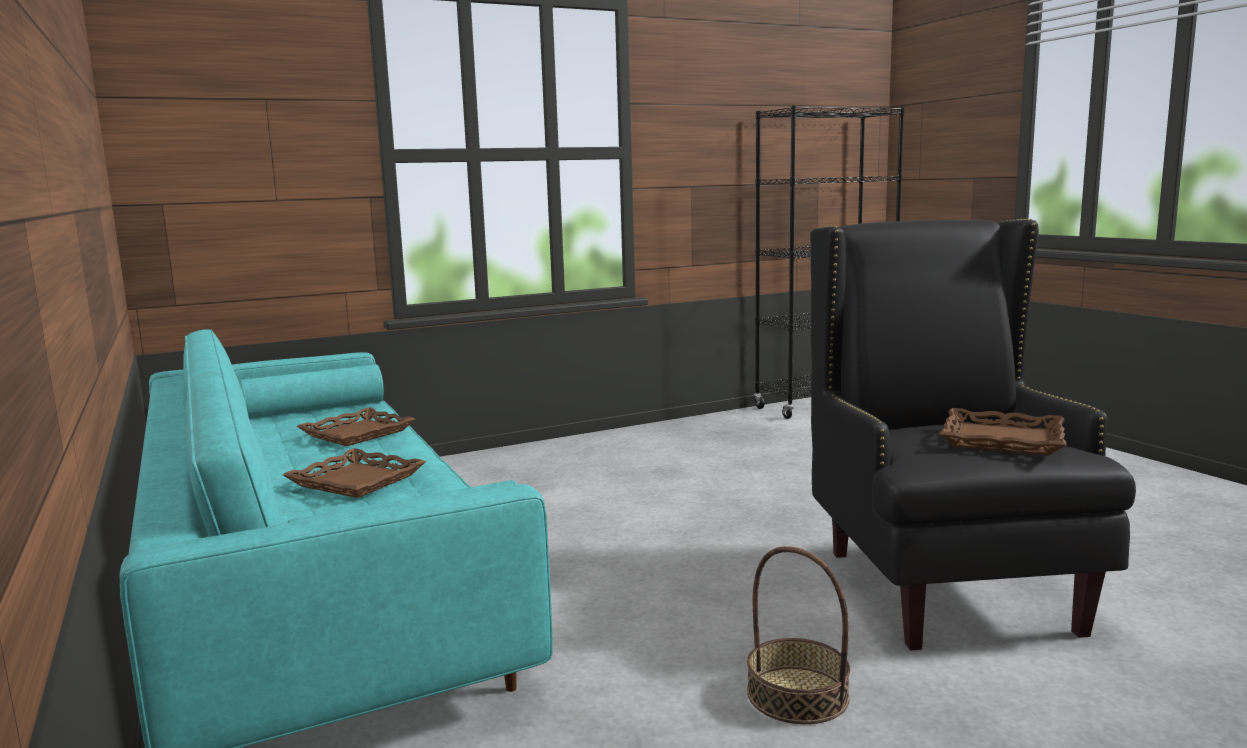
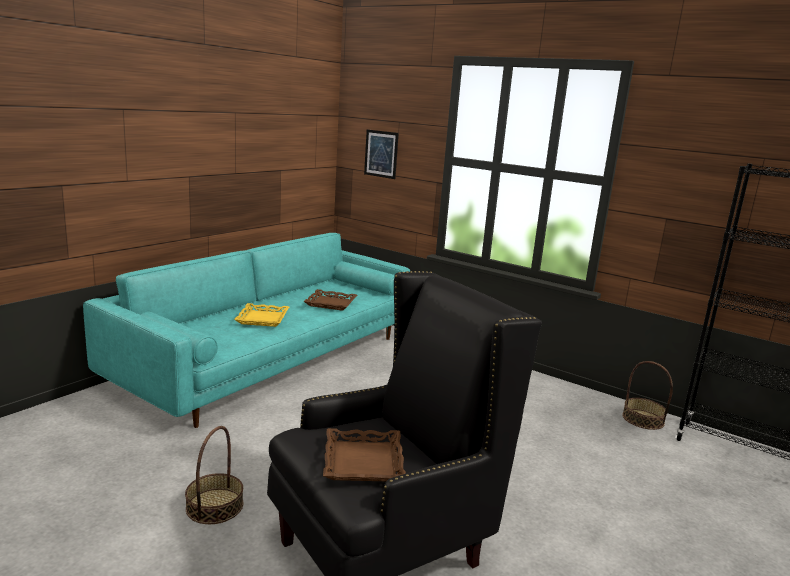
camera: 60 degrees right, 5 degrees up
brown tray [283,448,426,498] -> yellow tray [234,303,289,327]
none -> picture [364,129,399,179]
none -> basket [622,361,673,430]

